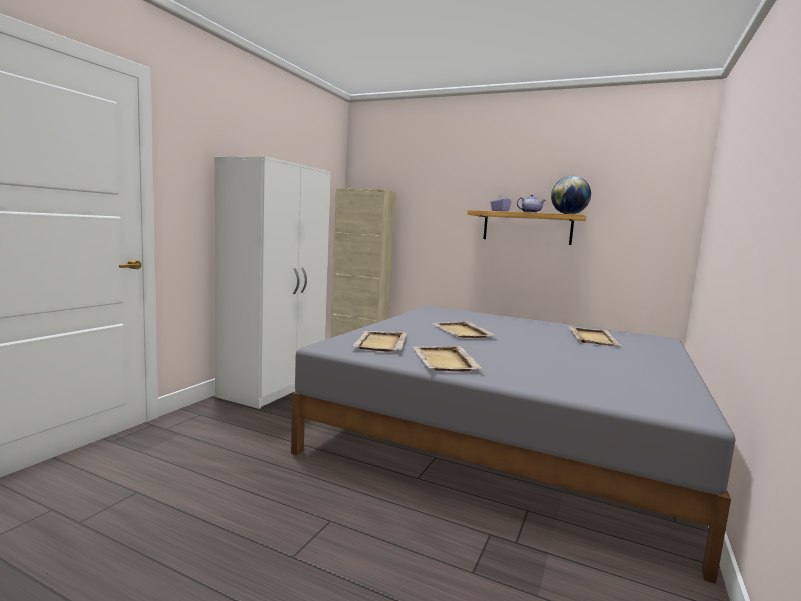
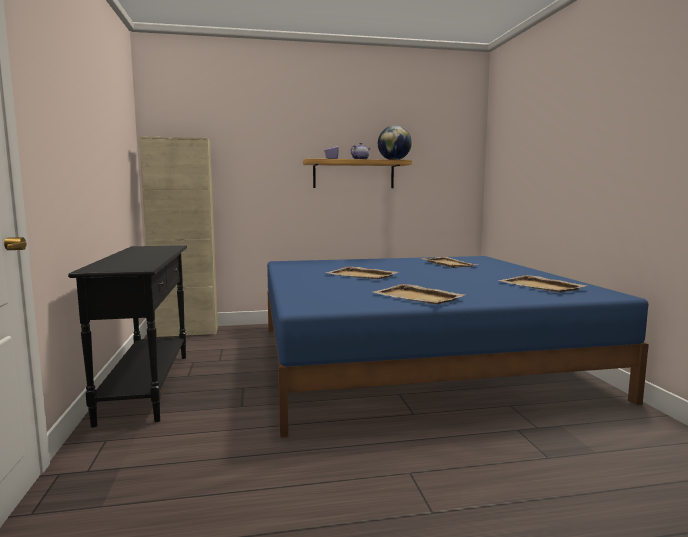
camera: 35 degrees left, 0 degrees up
white wardrobe [215,156,331,409] -> black console table [68,245,187,427]
grey bed [291,306,735,584] -> blue bed [267,256,649,437]
beige tray [352,331,407,352] -> beige tray moved to [498,275,588,292]

